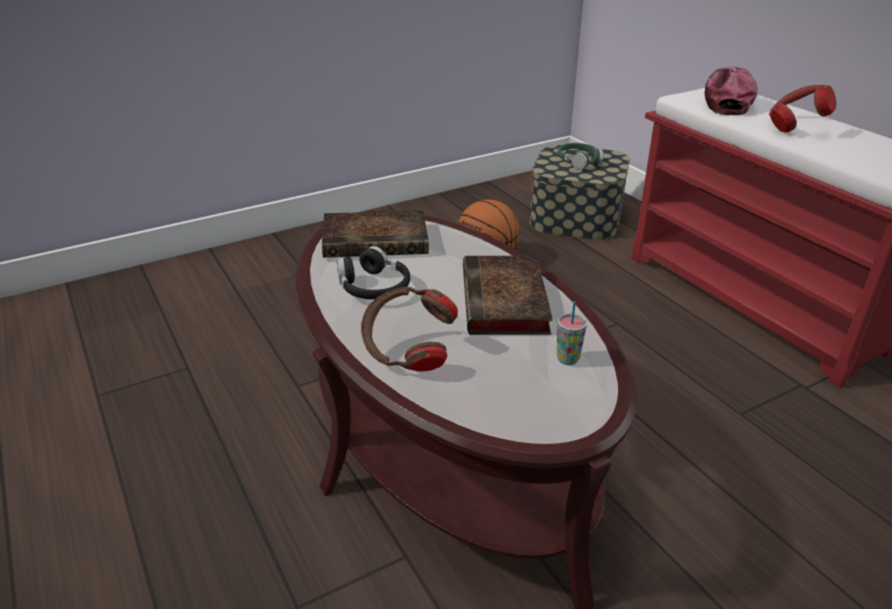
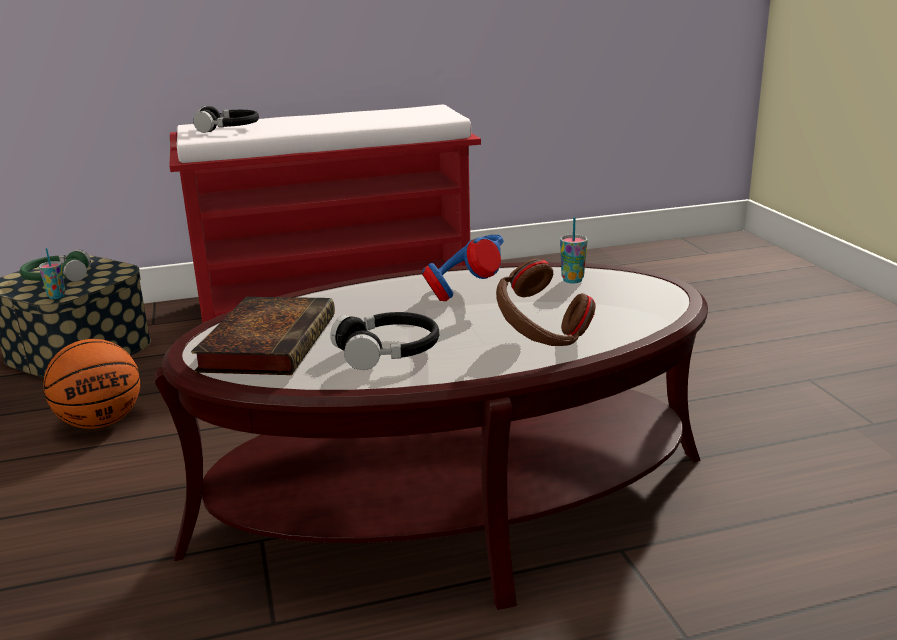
camera: 75 degrees left, 10 degrees down
book [463,256,553,335] -> blue headphones [422,235,504,301]
cap [704,66,757,115] -> black headphones [193,106,259,133]
red headphones [769,85,836,132] -> none
none -> cup [39,248,65,299]

